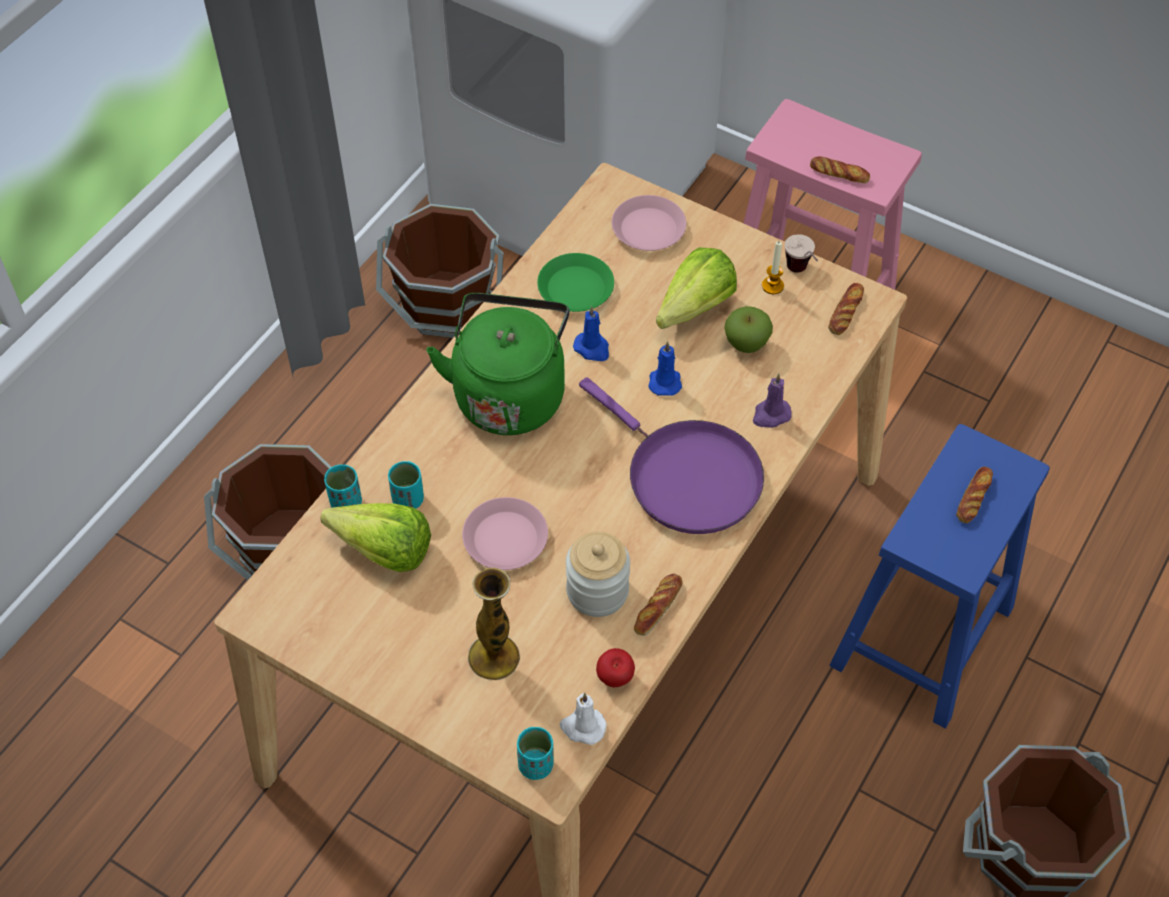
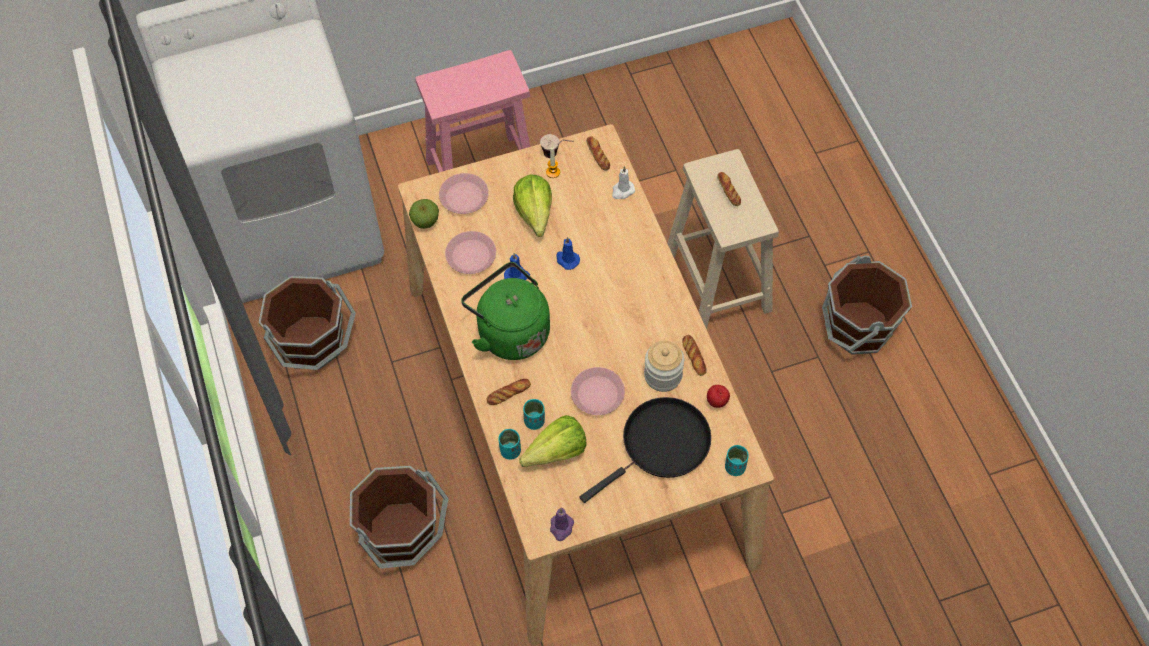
camera: 50 degrees left, 5 degrees up
vase [468,568,520,680] -> black frying pan [580,397,711,503]
green plate [537,253,614,312] -> pink plate [445,231,496,274]
white candle [560,693,607,745] -> white candle moved to [612,166,635,199]
purple frying pan [579,377,764,534] -> none
apple [724,306,773,353] -> apple moved to [409,199,439,229]
purple candle [753,373,792,428] -> purple candle moved to [550,508,574,541]
bread [810,156,870,183] -> bread moved to [487,379,531,405]
blue stool [829,424,1050,729] -> beige stool [667,149,779,329]

